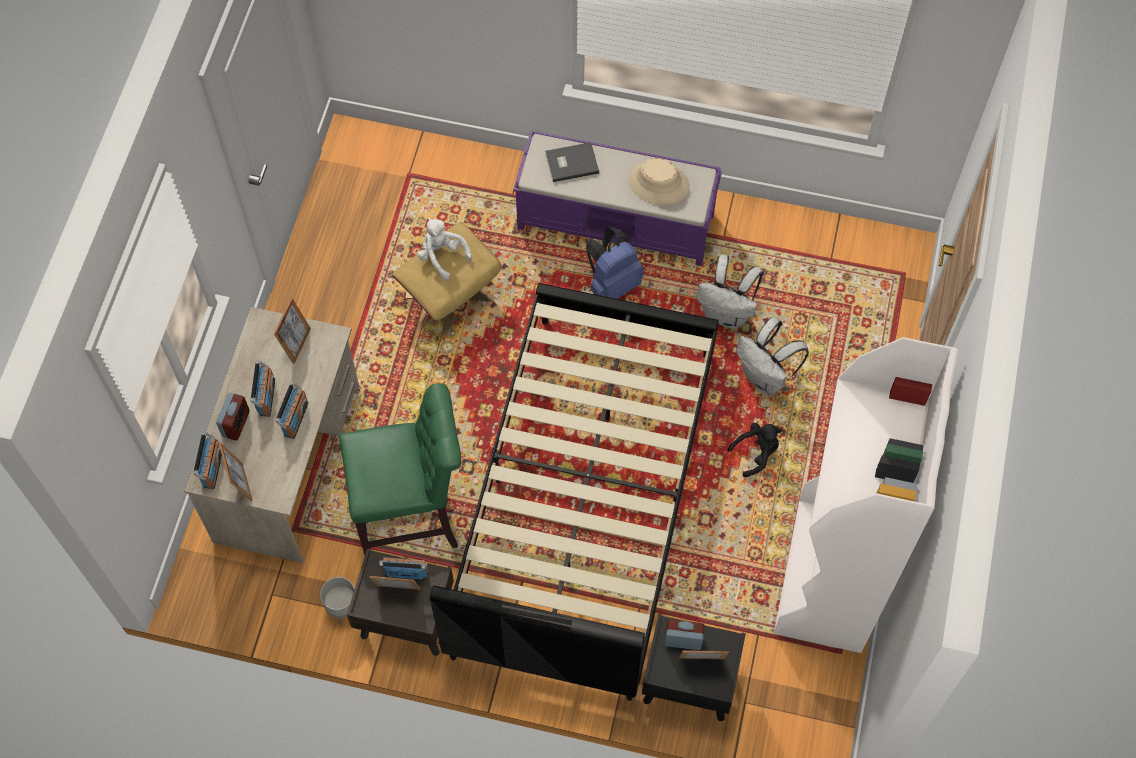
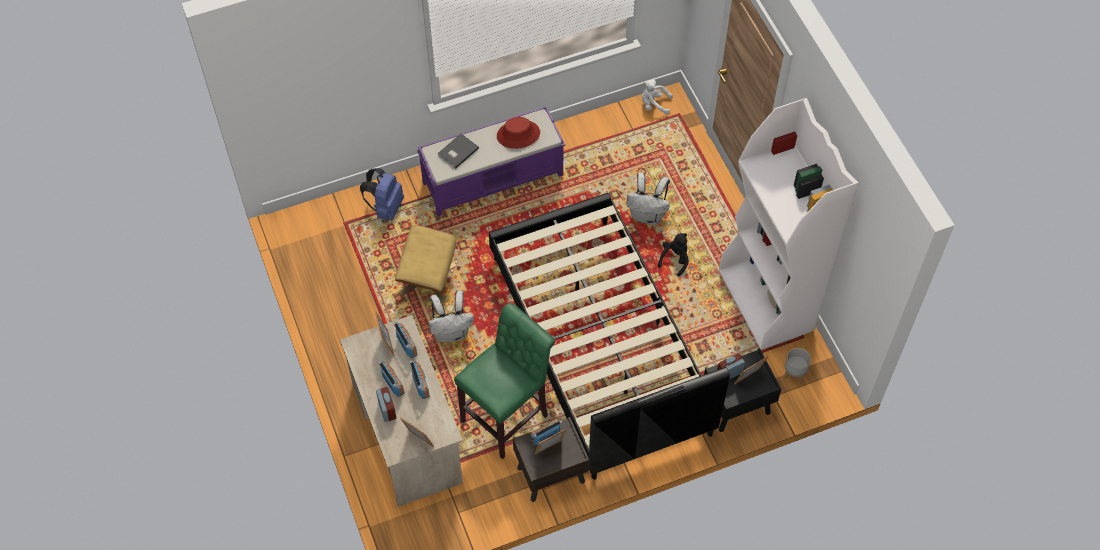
camera: 35 degrees left, 5 degrees down
radio [193,432,222,489] -> radio moved to [393,322,418,358]
grey planter [320,577,355,625] -> grey planter moved to [784,348,811,383]
white plush toy [417,218,472,280] -> white plush toy moved to [642,79,673,115]
blue backpack [586,227,644,299] -> blue backpack moved to [360,168,404,221]
beige hat [628,158,690,205] -> red hat [497,117,540,149]
white backpack [696,255,764,329] -> white backpack moved to [429,290,474,343]

